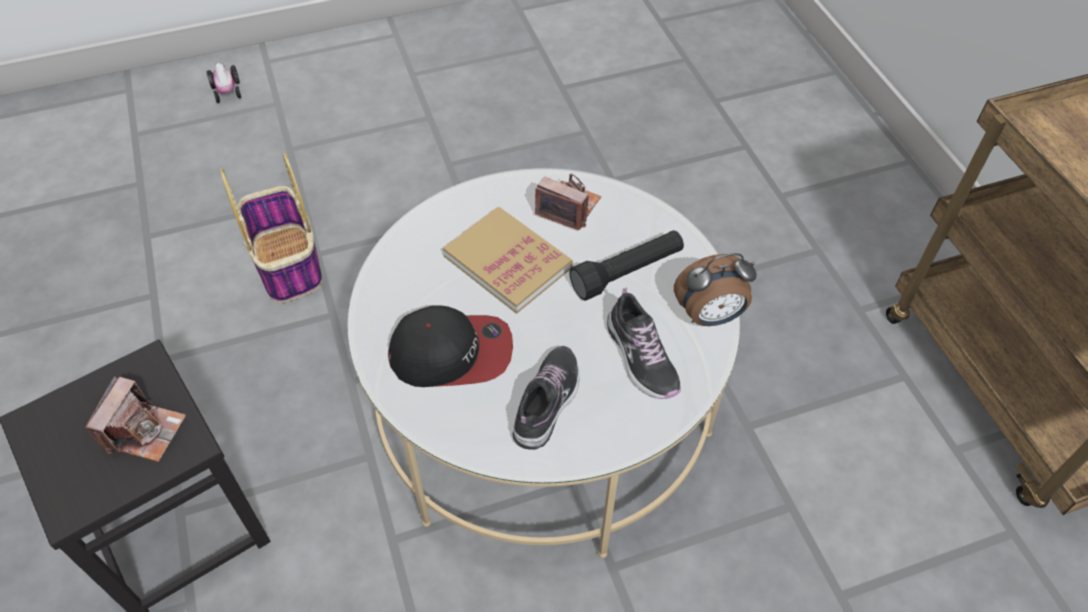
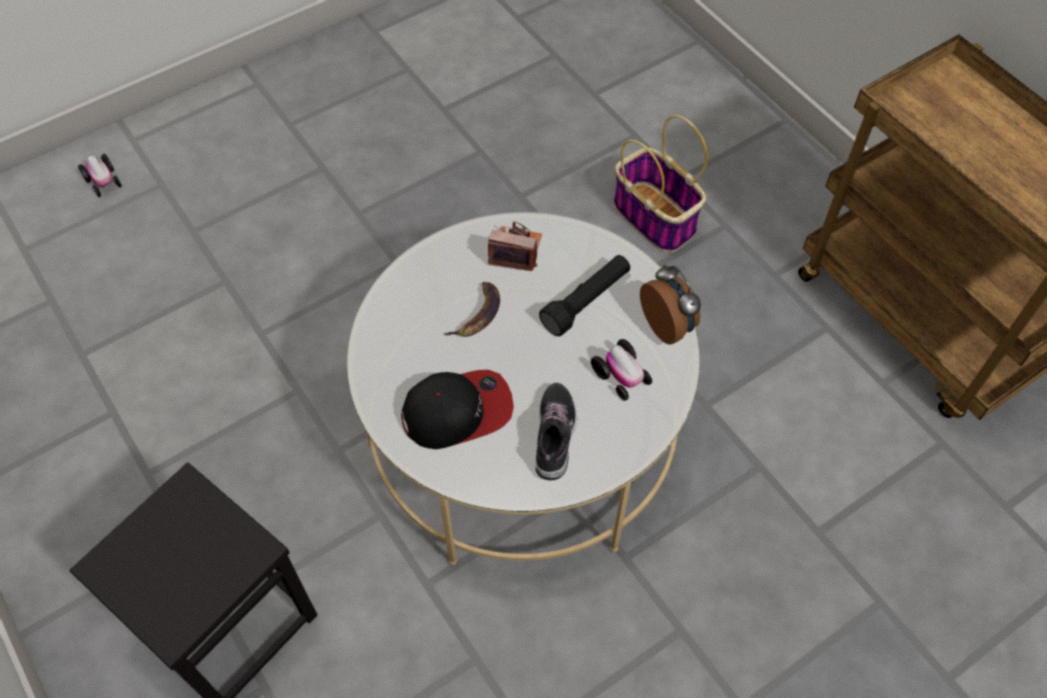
camera: 15 degrees left, 5 degrees up
camera [85,376,186,462] -> none
basket [220,152,322,303] -> basket moved to [614,115,708,253]
book [443,207,573,314] -> banana [444,282,500,337]
shoe [607,288,681,399] -> toy car [591,339,652,401]
alarm clock [674,253,757,326] -> alarm clock turned 90 degrees counterclockwise [640,264,701,344]

